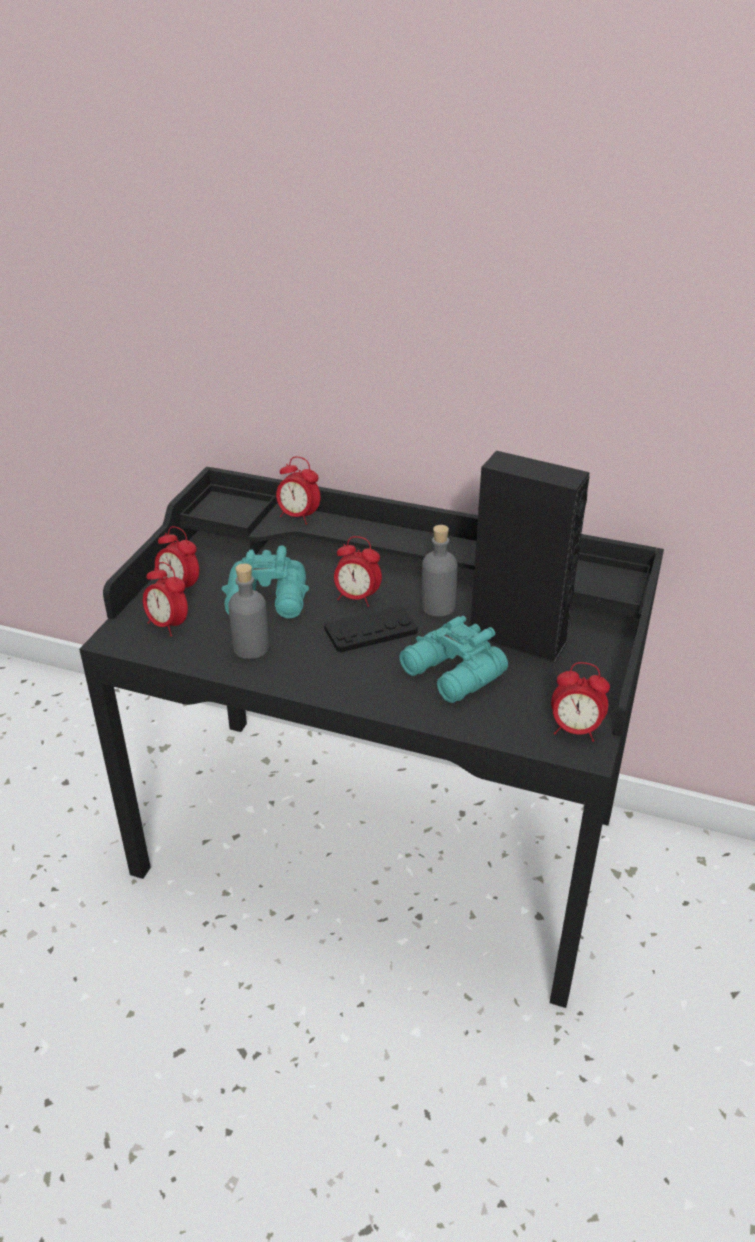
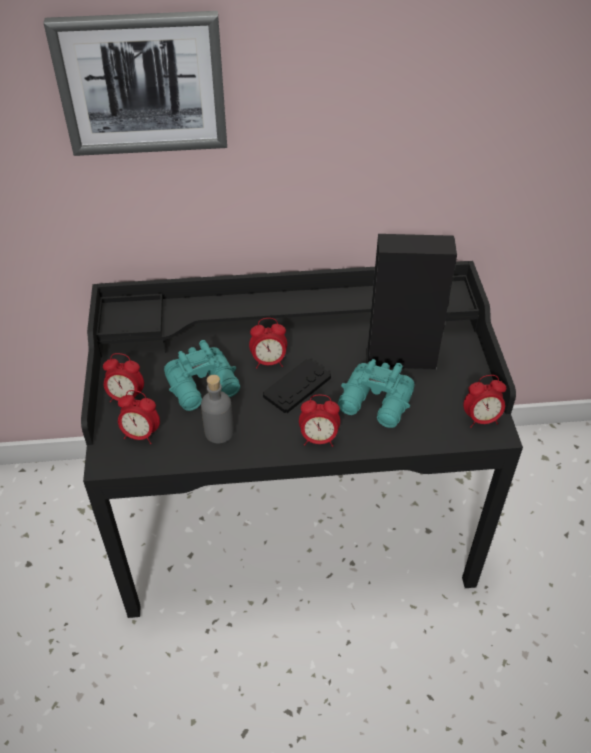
camera: 25 degrees left, 10 degrees up
alarm clock [276,456,320,525] -> alarm clock moved to [299,394,340,447]
grey bottle [421,525,457,617] -> none
none -> picture [43,11,227,156]

